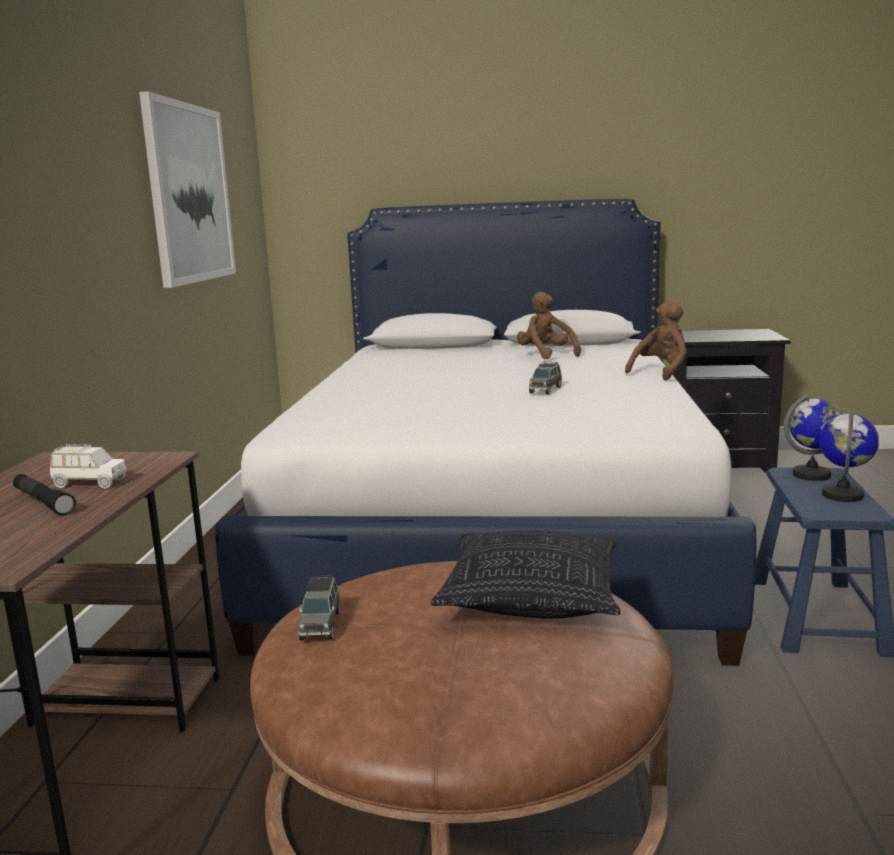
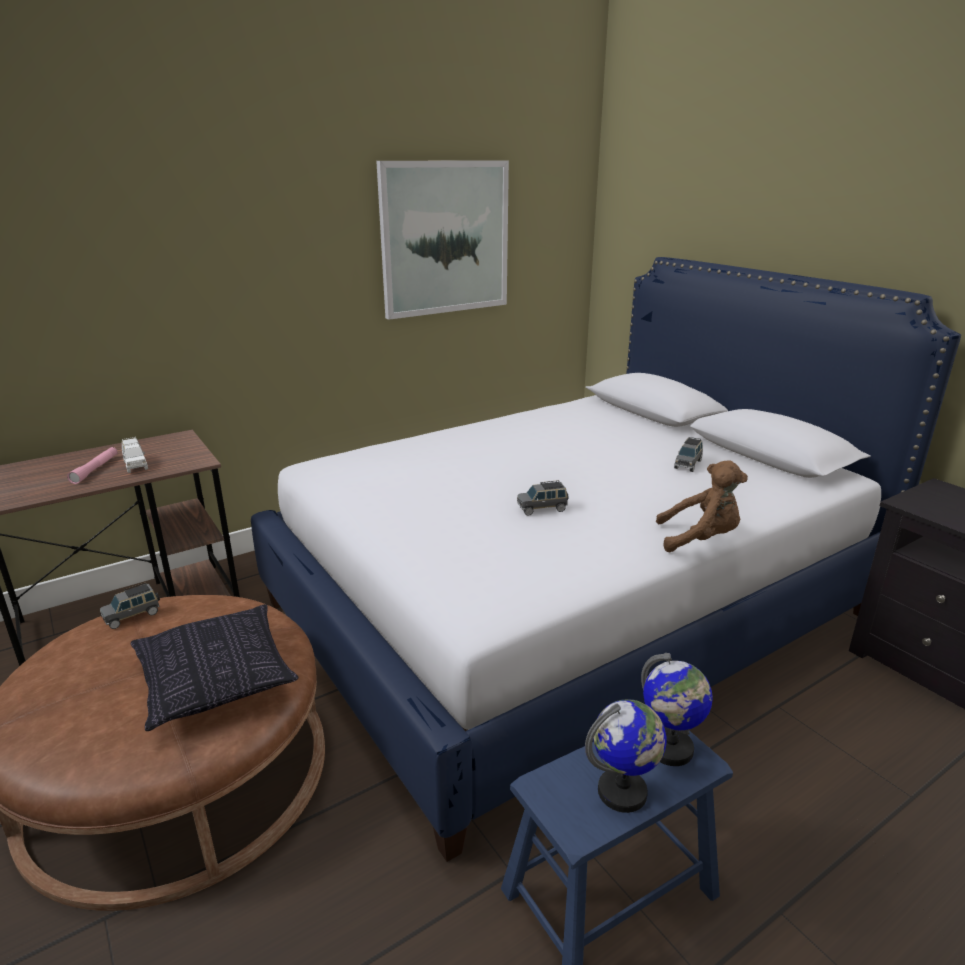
camera: 50 degrees right, 10 degrees up
black flashlight [13,474,76,516] -> pink flashlight [67,447,118,484]
brown plush toy [517,292,581,359] -> grey toy car [674,437,703,472]

